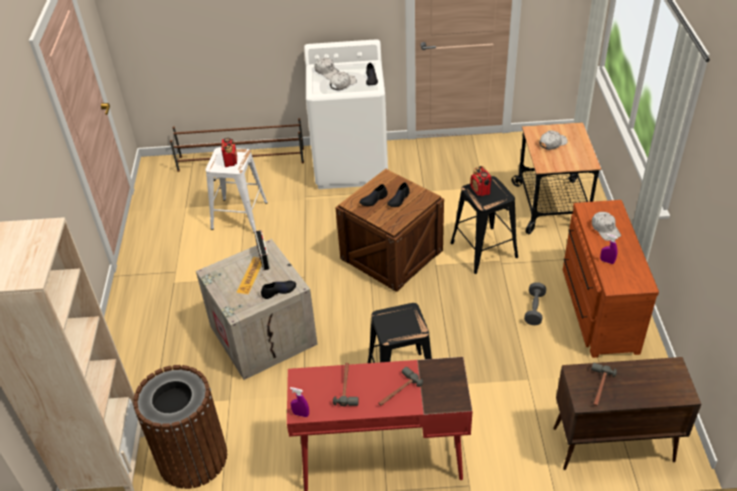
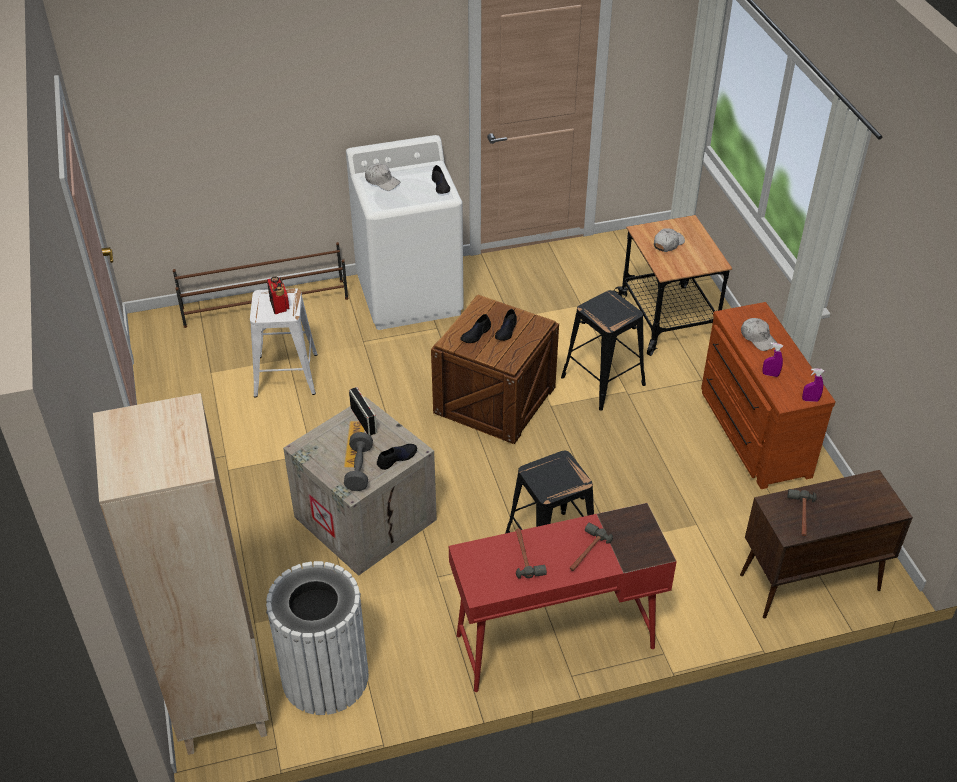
camera: 15 degrees left, 0 degrees up
brown trash can [133,365,227,489] -> white trash can [266,561,369,715]
purple spray bottle [290,387,309,417] -> purple spray bottle moved to [802,368,824,402]
white cap [330,72,357,91] -> none
radio [471,166,492,196] -> none
grey dumbbell [524,282,546,325] -> grey dumbbell moved to [344,432,373,491]

